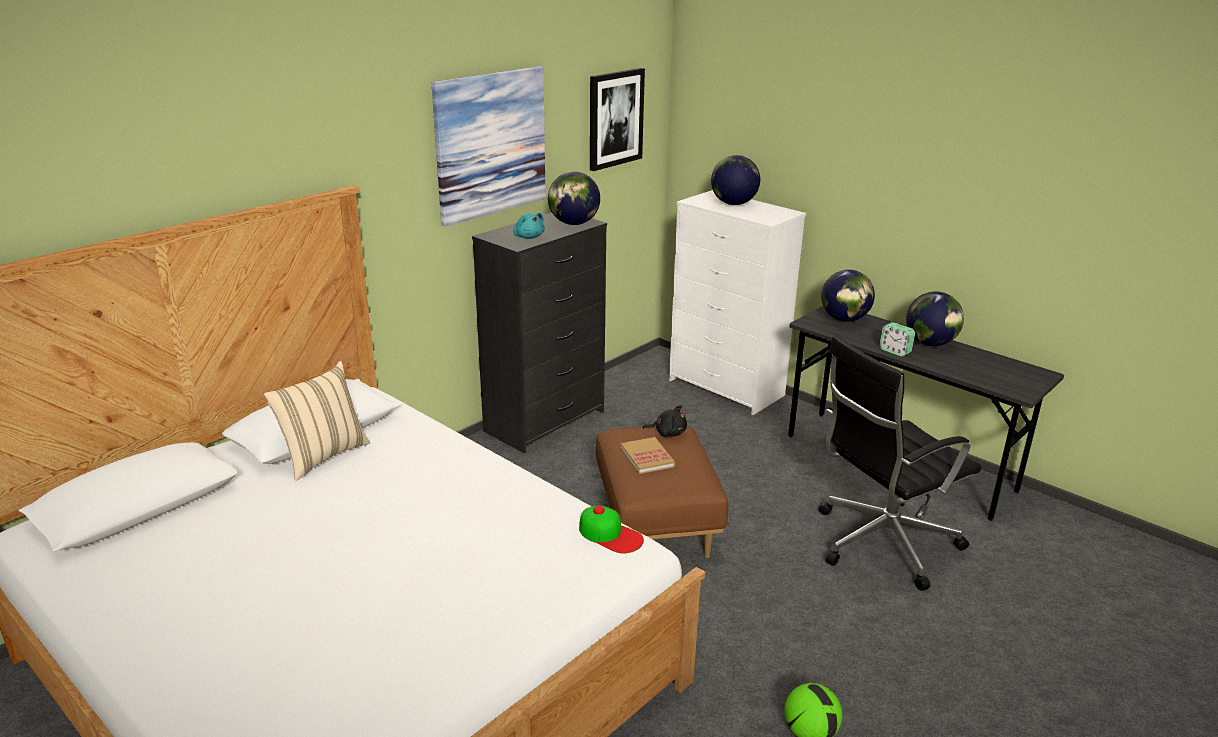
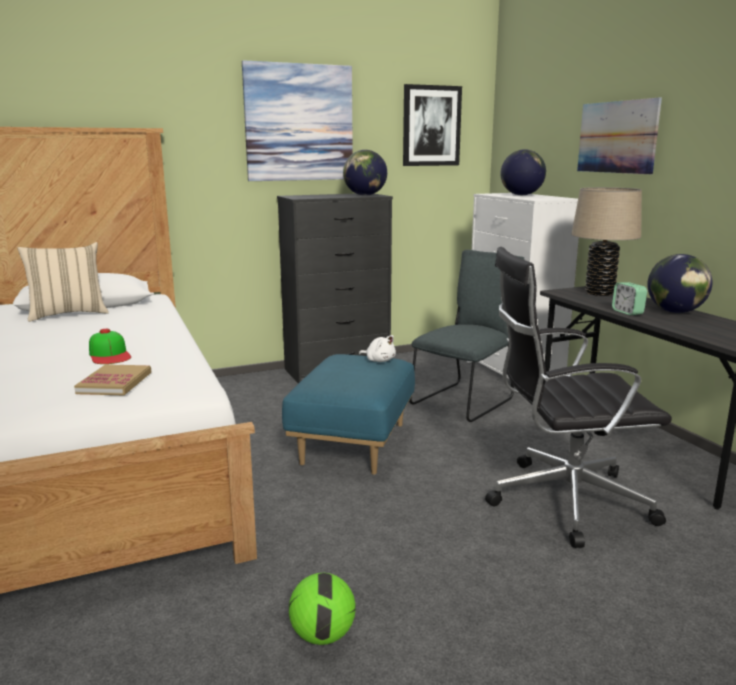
camera: 25 degrees right, 10 degrees down
turquoise plush toy [514,212,545,239] -> none
cap [579,505,644,554] -> cap moved to [89,329,131,364]
brown ottoman [596,425,728,558] -> blue ottoman [282,354,415,475]
book [621,437,675,474] -> book moved to [74,364,151,395]
black plush toy [642,405,687,437] -> white plush toy [359,335,396,362]
globe [821,270,875,322] -> beige table lamp [571,187,642,296]
none -> grey chair [409,250,524,422]
none -> picture [577,97,662,174]

